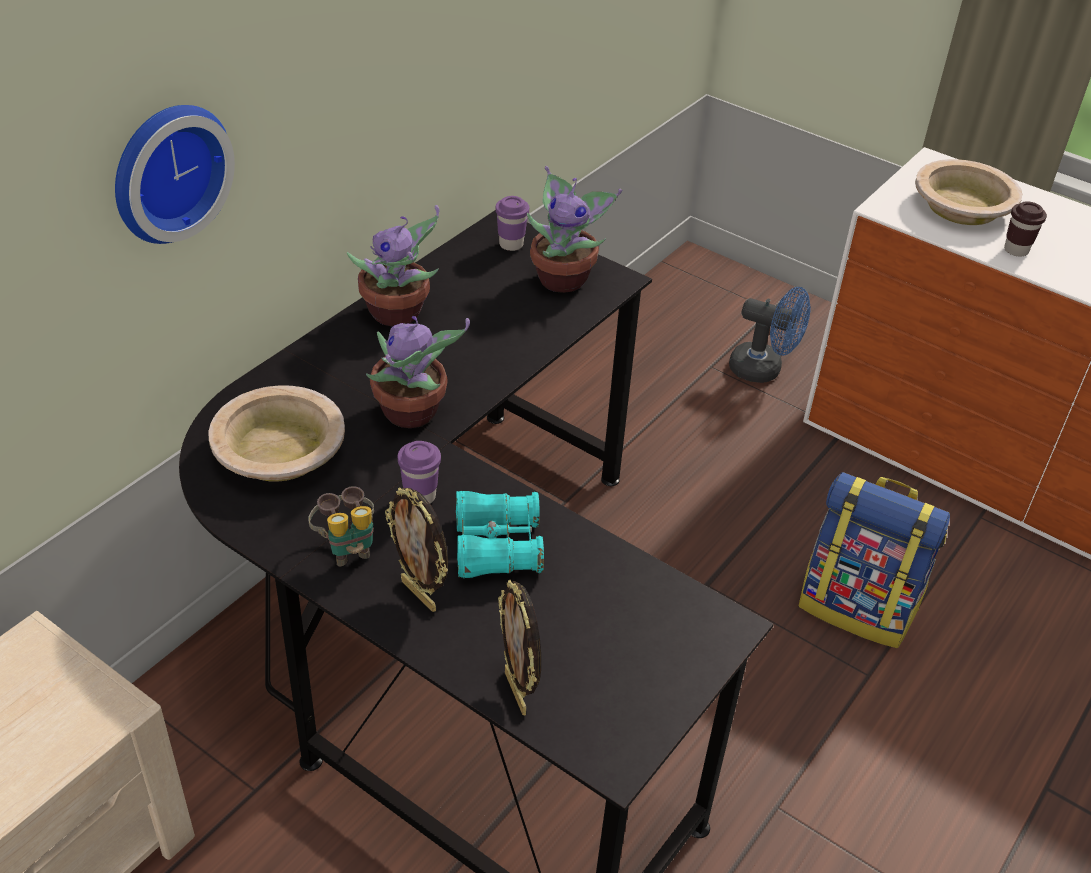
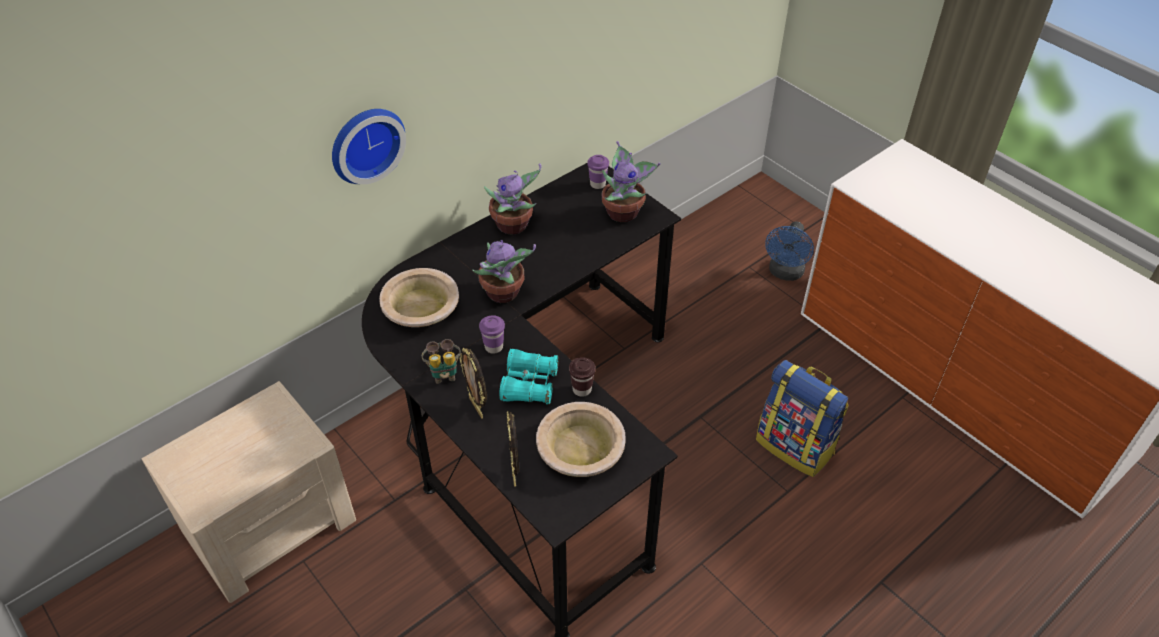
camera: 15 degrees right, 5 degrees up
blue fan [729,287,811,383] -> blue fan turned 75 degrees clockwise [765,222,814,281]
beige bowl [915,159,1022,225] -> beige bowl moved to [536,402,626,477]
brown cup [1004,201,1047,256] -> brown cup moved to [569,357,595,397]

